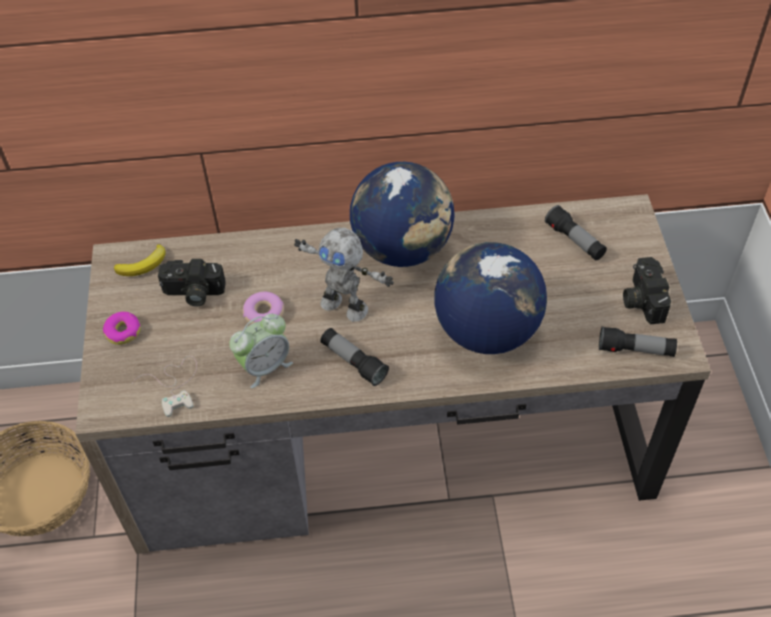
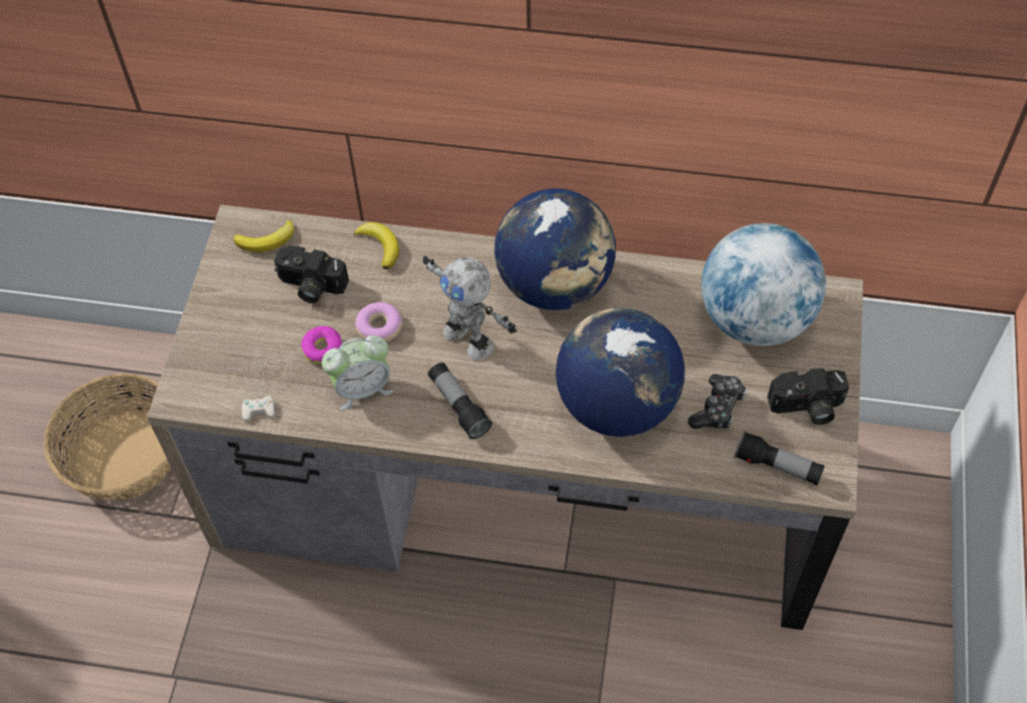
camera: 15 degrees right, 5 degrees up
donut [103,311,140,345] -> donut moved to [301,326,342,364]
flashlight [545,205,607,260] -> globe [701,223,826,346]
camera [623,257,671,324] -> camera turned 105 degrees counterclockwise [767,368,849,425]
none -> banana [354,222,399,269]
none -> game controller [688,374,747,429]

